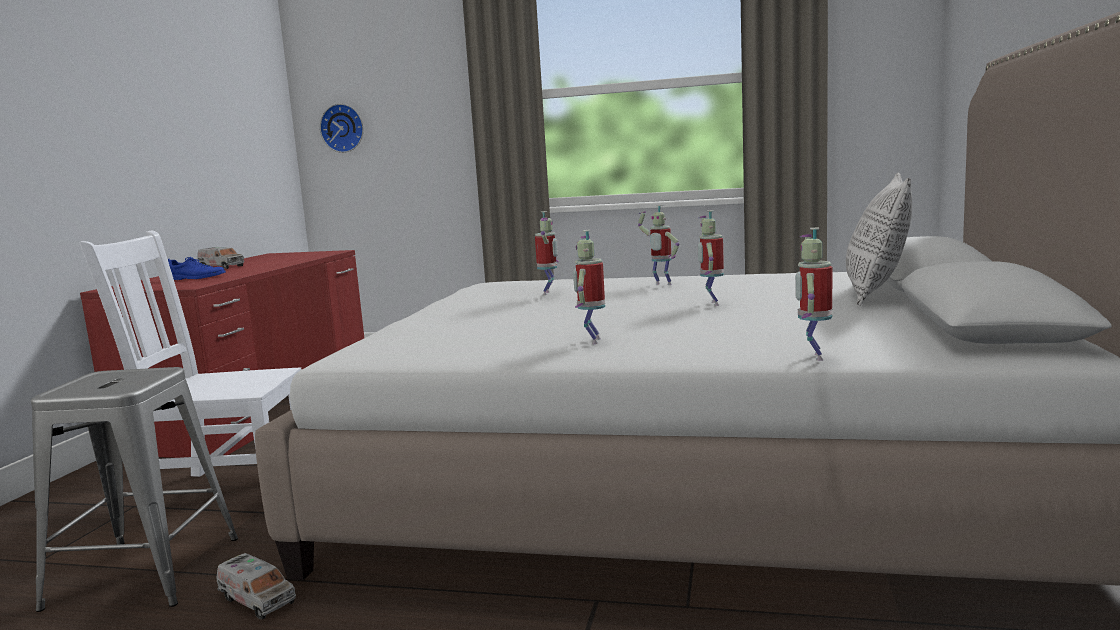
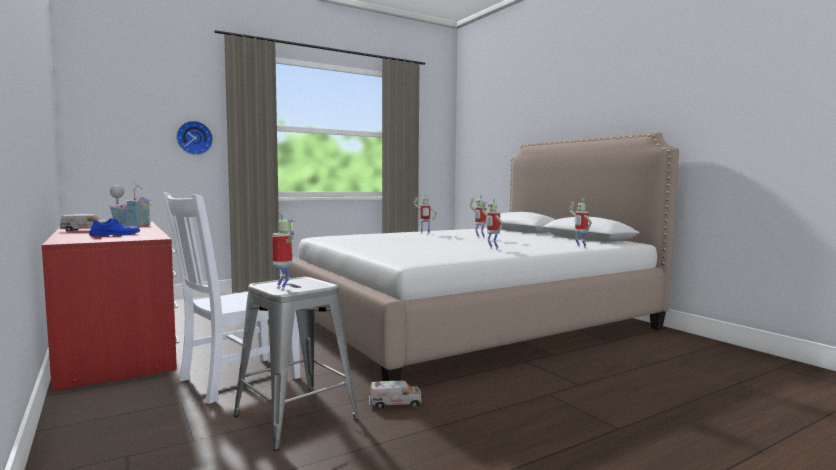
camera: 45 degrees left, 5 degrees down
wall clock [320,104,363,153] -> wall clock moved to [176,121,213,155]
toy robot [535,211,559,295] -> toy robot moved to [272,213,296,291]
pillow [846,173,912,306] -> none
none -> toy house [109,183,151,226]

